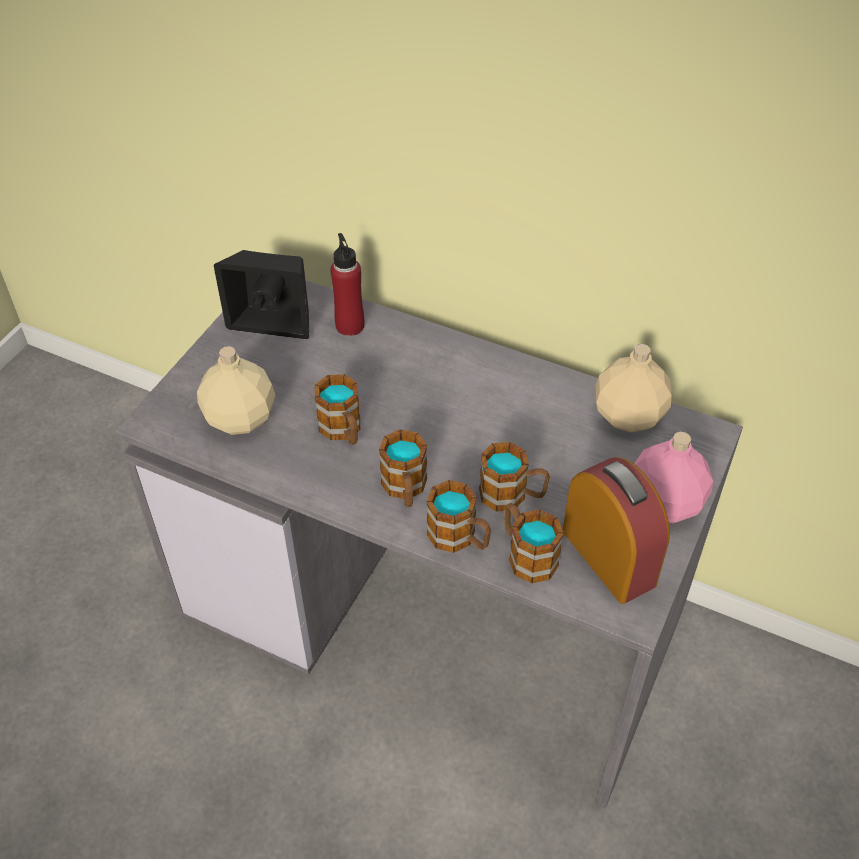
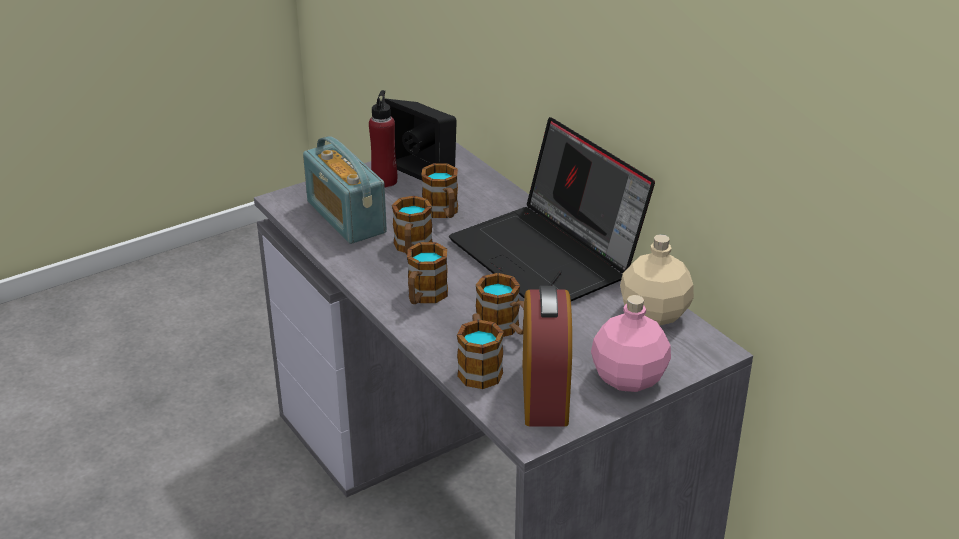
camera: 30 degrees right, 15 degrees down
beige bottle [197,346,275,435] -> radio [303,136,387,244]
red bottle [331,233,364,336] -> red bottle moved to [369,90,397,187]
mug [427,480,491,553] -> mug moved to [421,163,458,218]
none -> laptop [449,117,655,301]

